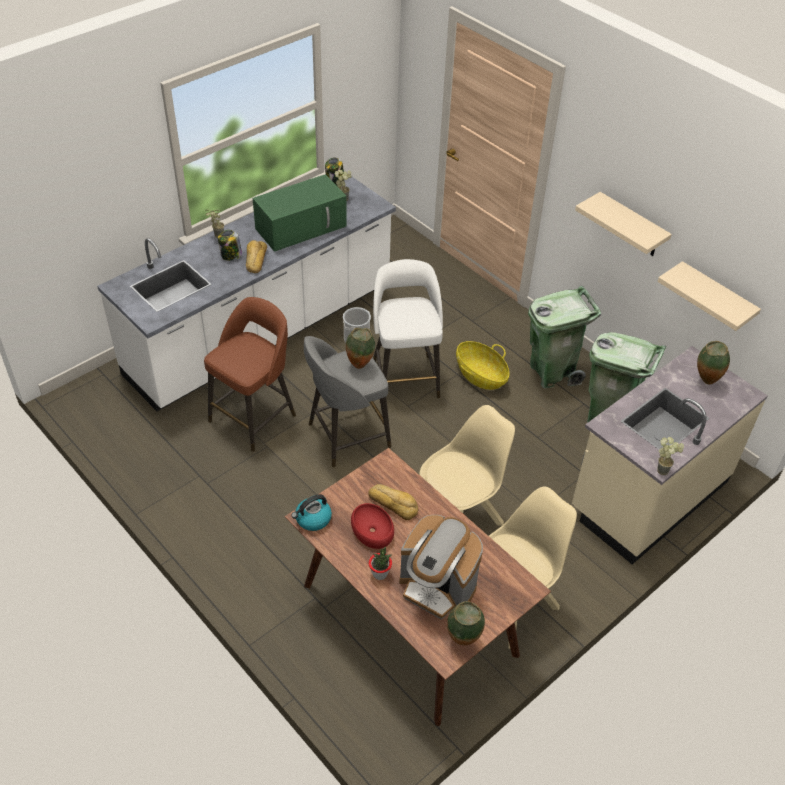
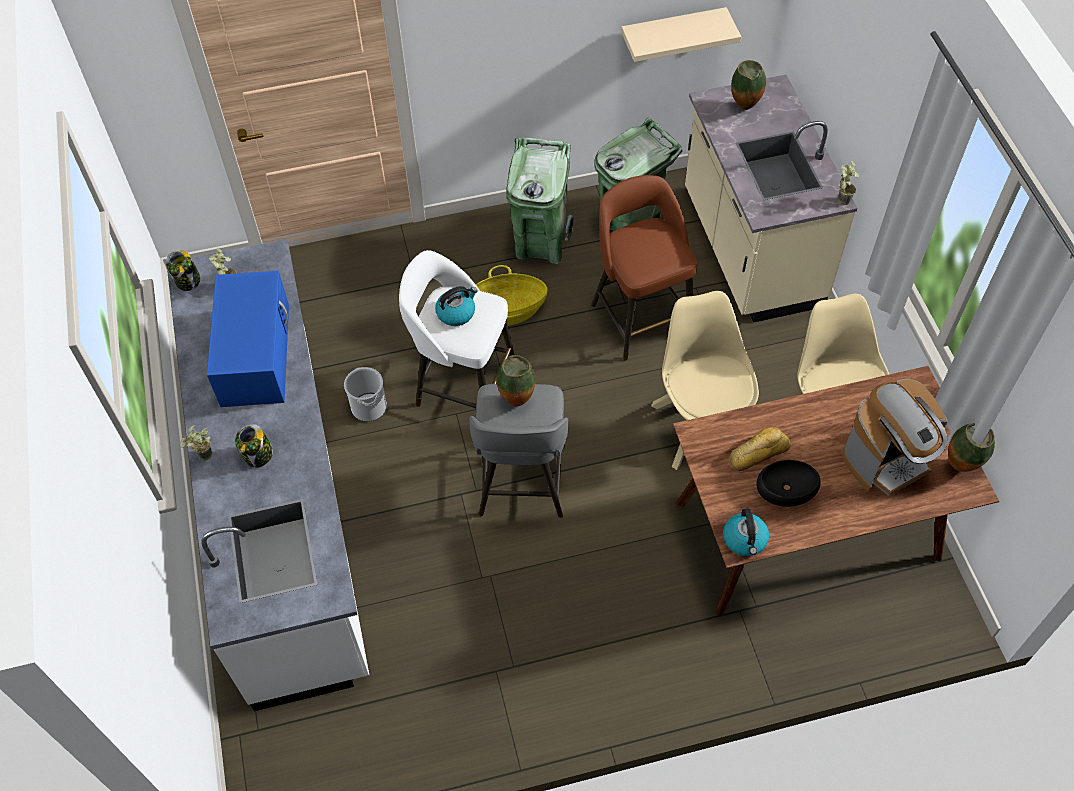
camera: 60 degrees left, 10 degrees up
brown stool [204,297,296,452] -> brown stool moved to [591,175,698,361]
bread [246,240,267,273] -> none
green microwave [253,174,347,252] -> blue microwave [207,271,289,407]
red bowl [351,503,394,549] -> black bowl [756,460,821,507]
potted plant [369,547,392,580] -> none
beige shelf [575,192,672,256] -> none
none -> kettle [435,286,478,326]

